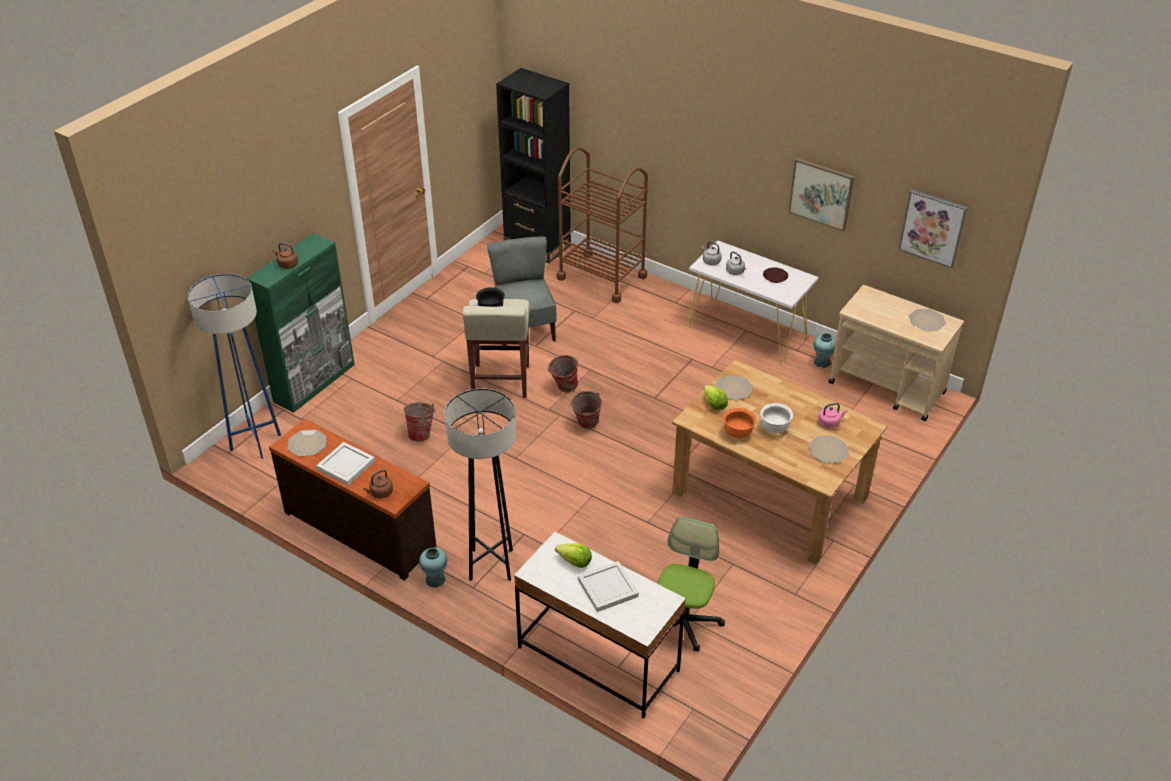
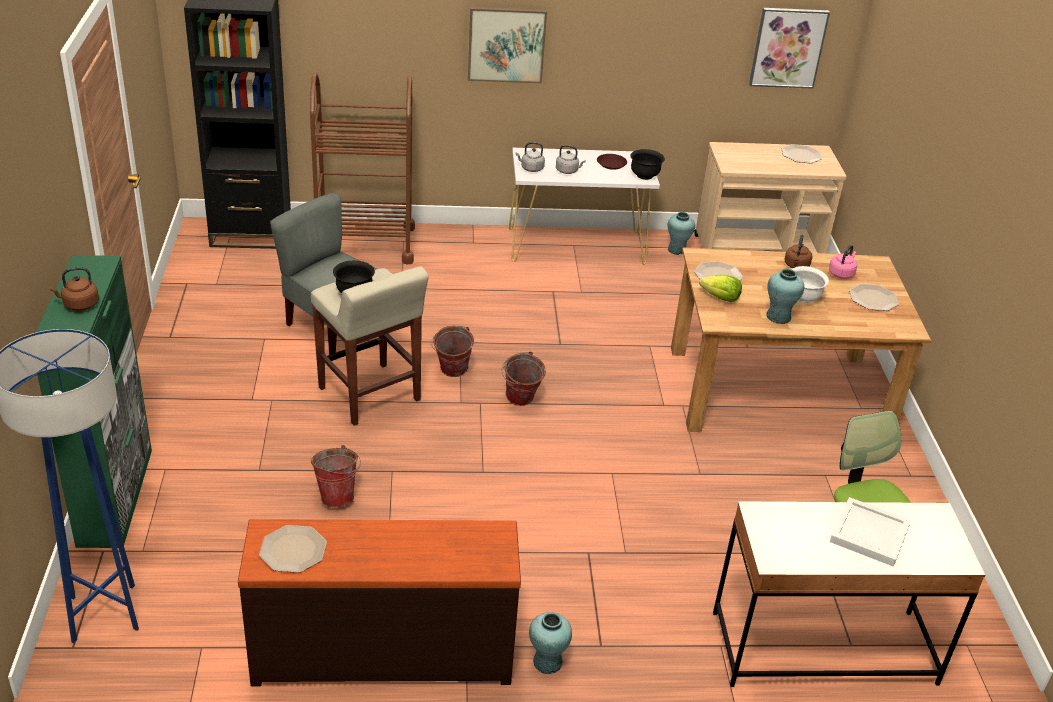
camera: 40 degrees left, 5 degrees down
white tray [316,442,375,485] -> none
brown kettle [363,470,393,499] -> brown kettle moved to [785,235,812,268]
grey floor lamp [445,389,516,581] -> none
lettuce [555,543,592,568] -> none
orange bowl [723,408,756,439] -> turquoise vase [766,269,804,324]
picture [788,158,855,232] -> picture moved to [468,7,547,83]
none -> black bowl [630,149,665,180]

